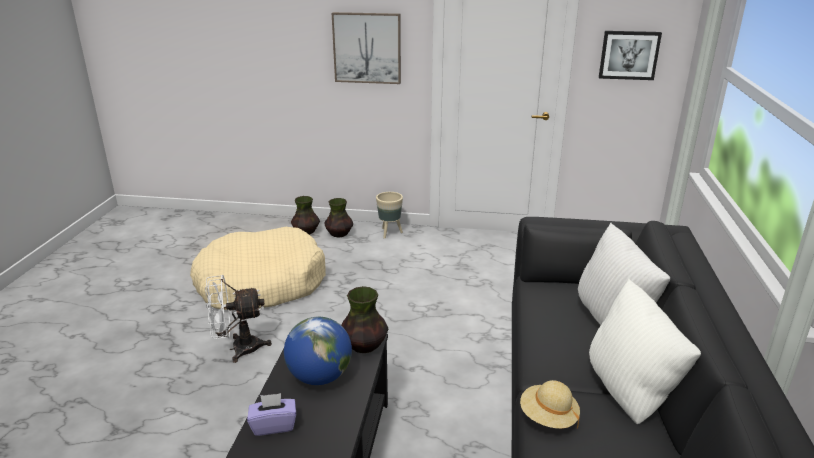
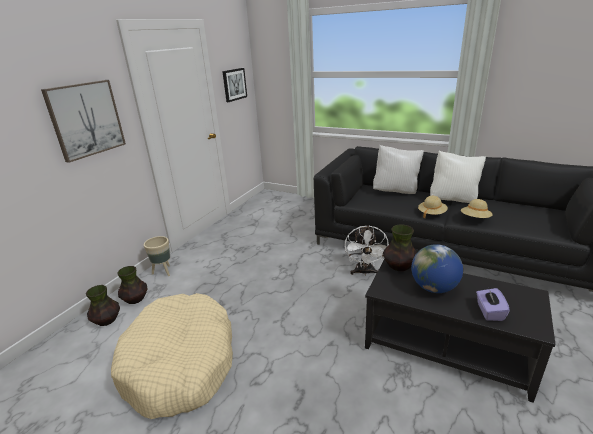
camera: 70 degrees left, 0 degrees up
white fan [205,275,272,363] -> white fan moved to [345,225,389,276]
none -> beige hat [418,196,448,219]

